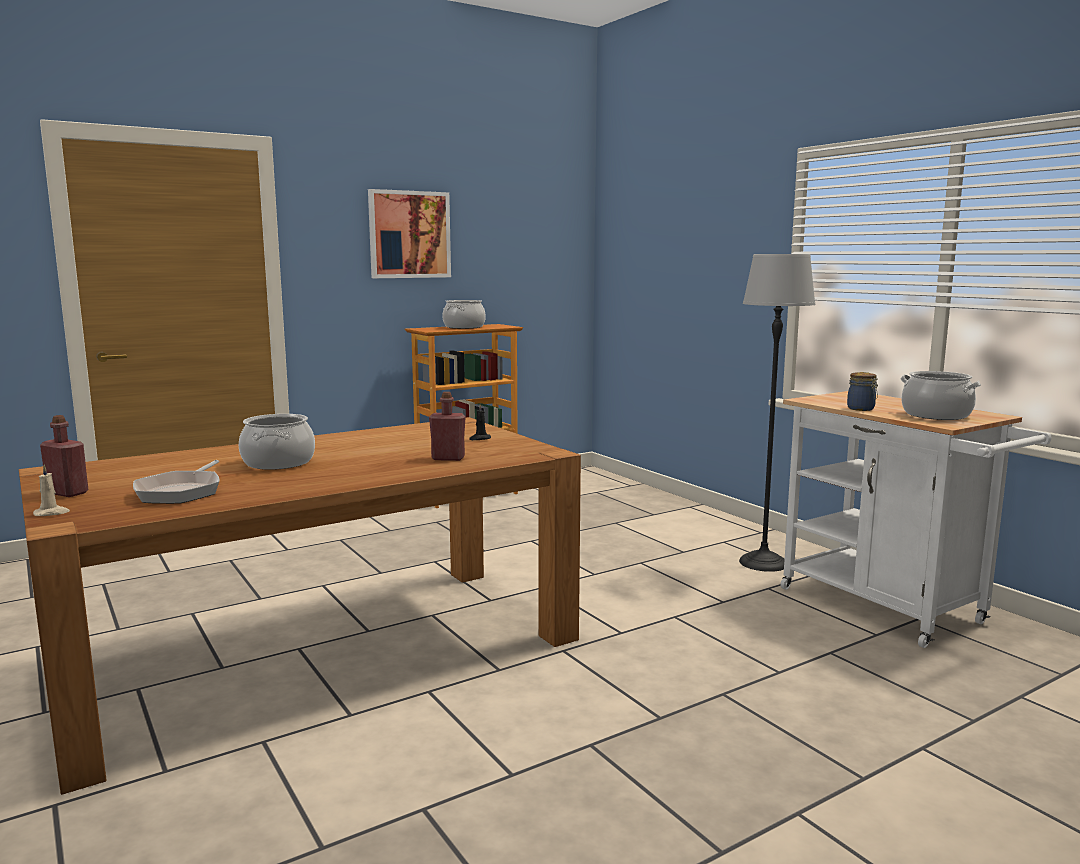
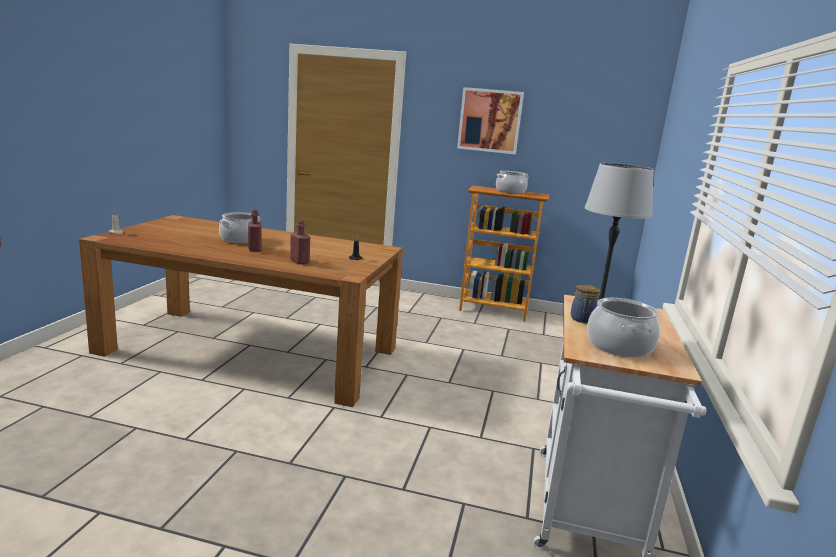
camera: 45 degrees right, 5 degrees up
red bottle [40,415,88,497] -> red bottle moved to [248,210,262,252]
frying pan [133,460,220,504] -> none

